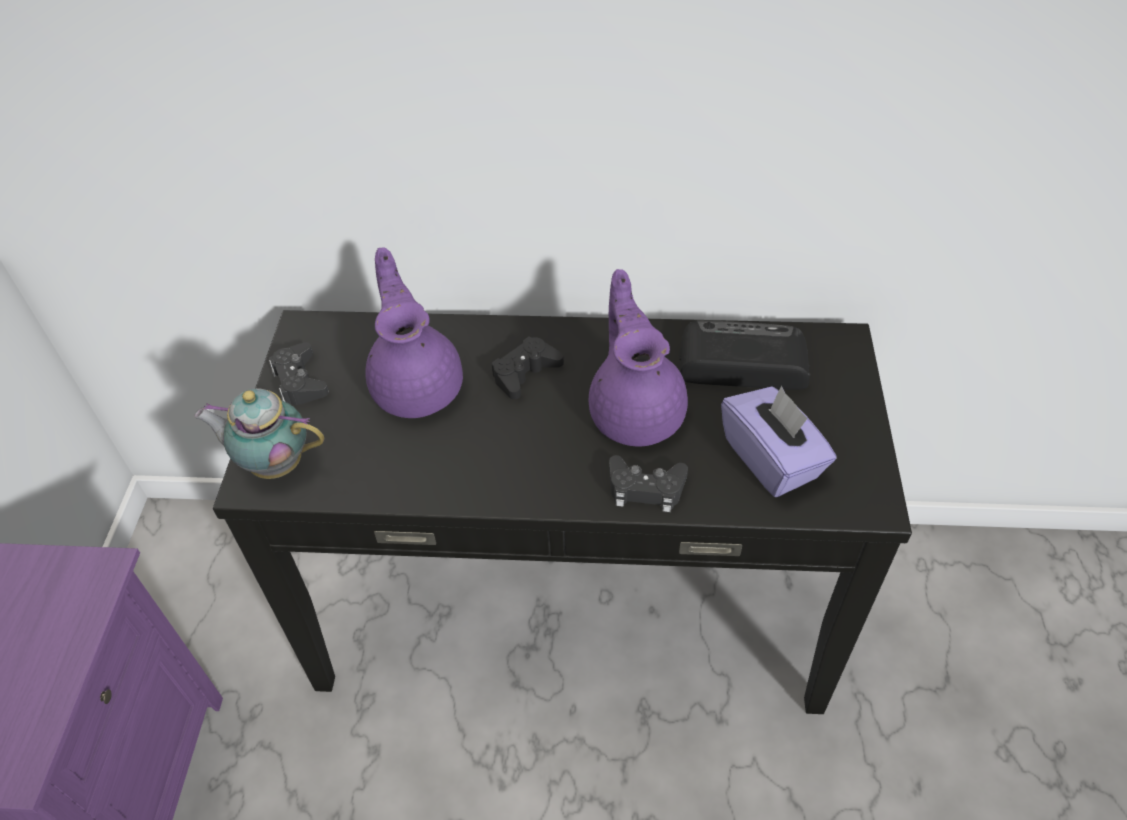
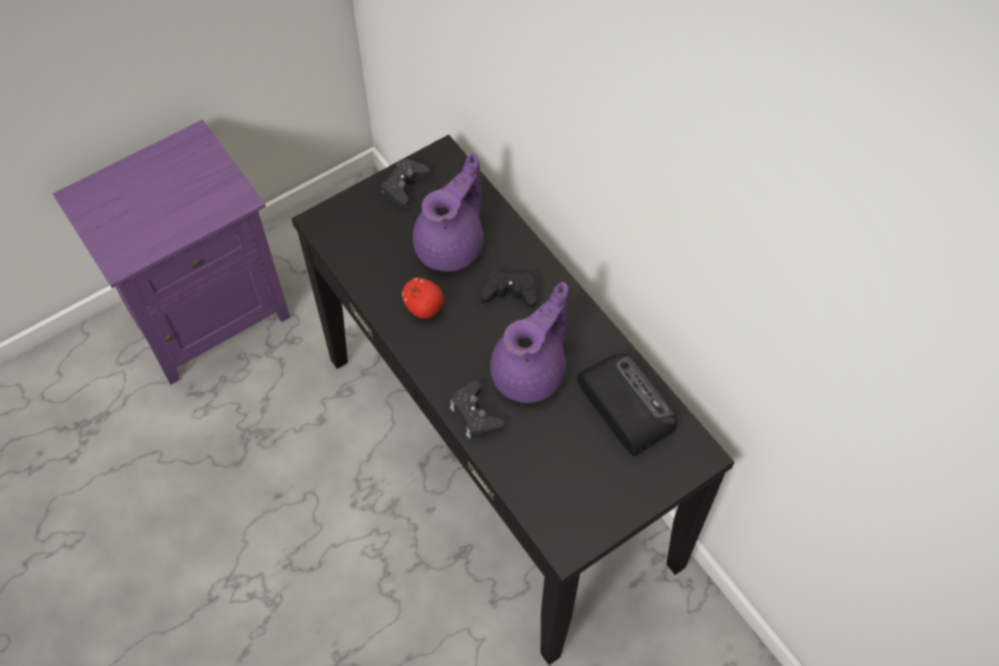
camera: 50 degrees right, 10 degrees up
teapot [194,388,324,479] -> none
purple tissue box [721,385,836,497] -> none
none -> apple [402,278,444,319]

